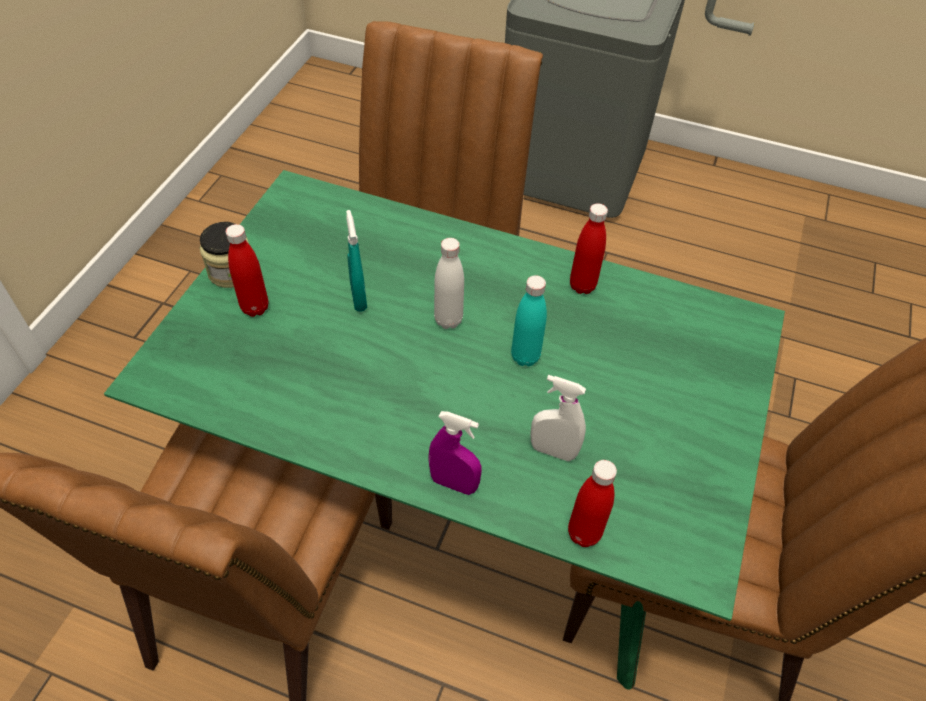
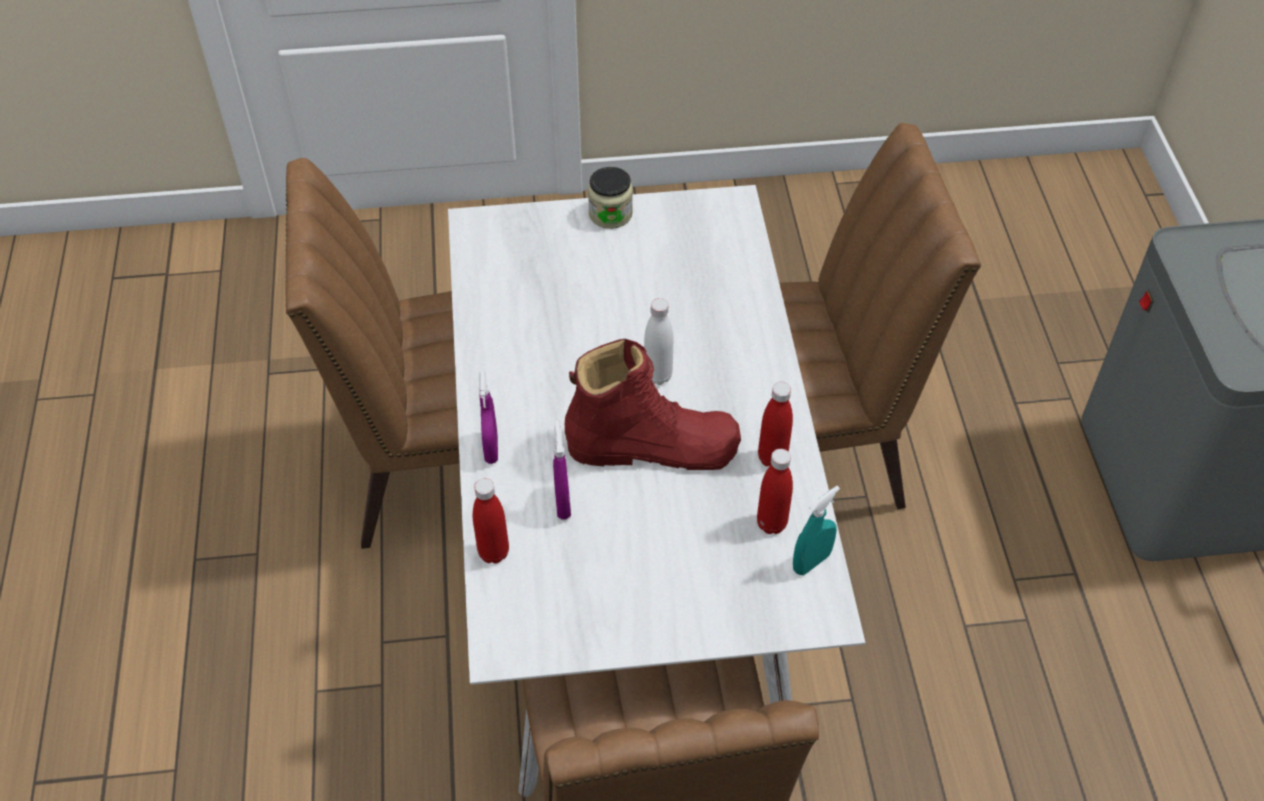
camera: 65 degrees right, 0 degrees up
green dining table [104,170,785,690] -> white dining table [448,185,865,797]
red bottle [226,224,268,317] -> red bottle moved to [757,449,793,534]
turquoise spray bottle [346,210,367,311] -> turquoise spray bottle moved to [793,486,840,575]
turquoise bottle [511,275,547,366] -> red boot [565,339,741,470]
white spray bottle [530,375,586,461] -> purple spray bottle [553,421,571,520]

